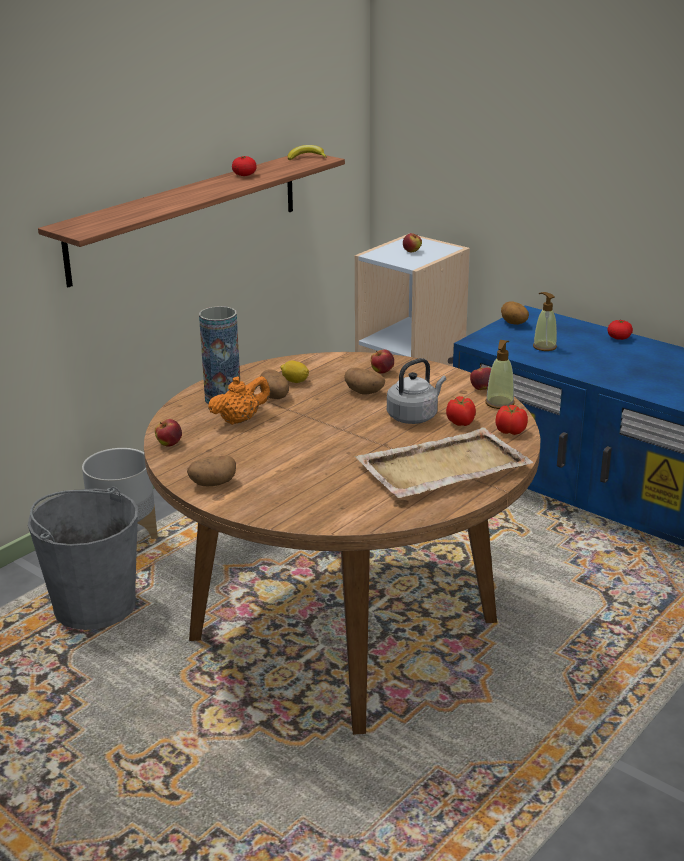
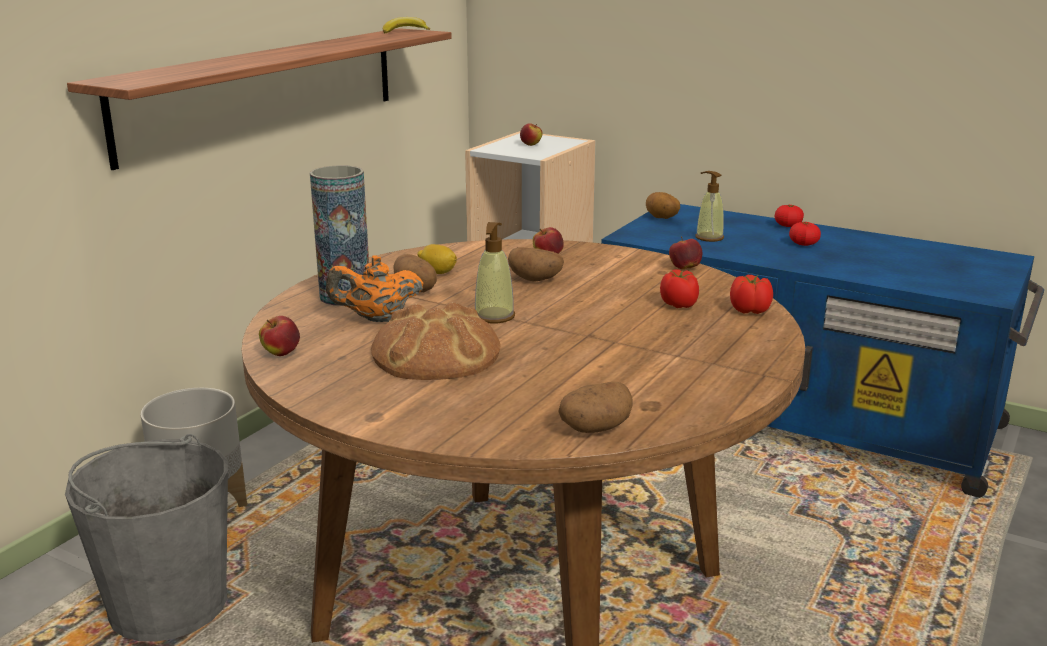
camera: 10 degrees left, 5 degrees down
potato [187,456,236,486] -> potato moved to [558,382,633,433]
orange teapot [208,376,270,425] -> orange teapot turned 150 degrees counterclockwise [326,255,423,322]
tomato [232,156,257,176] -> tomato moved to [789,222,821,246]
beige tray [355,428,534,498] -> none
grey kettle [387,358,446,424] -> none
soap dispenser [485,340,515,409] -> soap dispenser moved to [475,222,515,323]
none -> bread [371,302,501,380]

